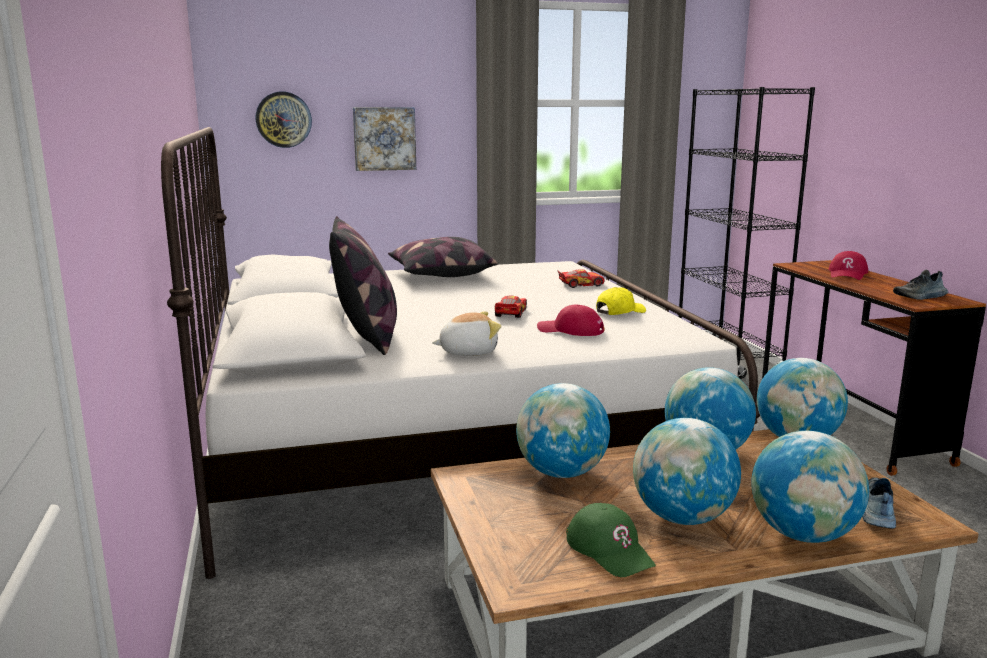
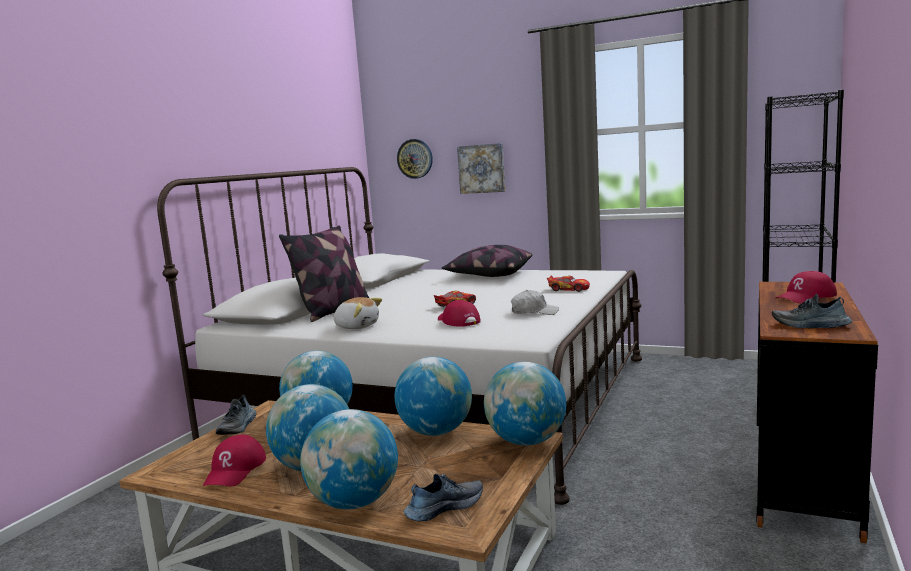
camera: 40 degrees right, 5 degrees down
green cap [566,503,656,577] -> red cap [203,435,266,486]
yellow cap [596,287,646,315] -> white cap [511,290,559,315]
none -> shoe [216,395,257,435]

